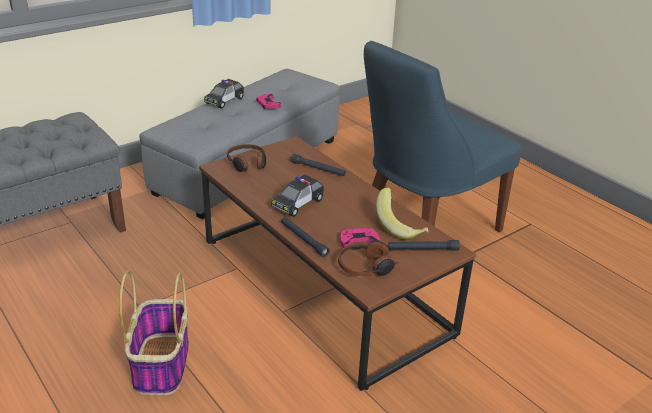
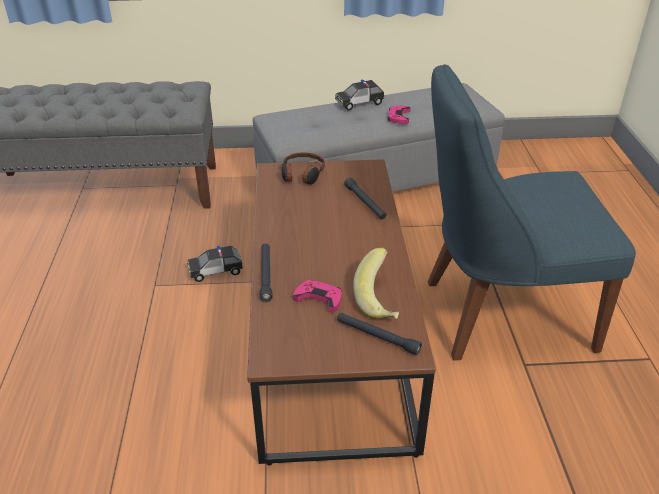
camera: 35 degrees right, 5 degrees up
basket [119,270,189,395] -> none
toy car [271,174,324,217] -> toy car moved to [187,246,244,282]
headphones [338,241,399,276] -> none

